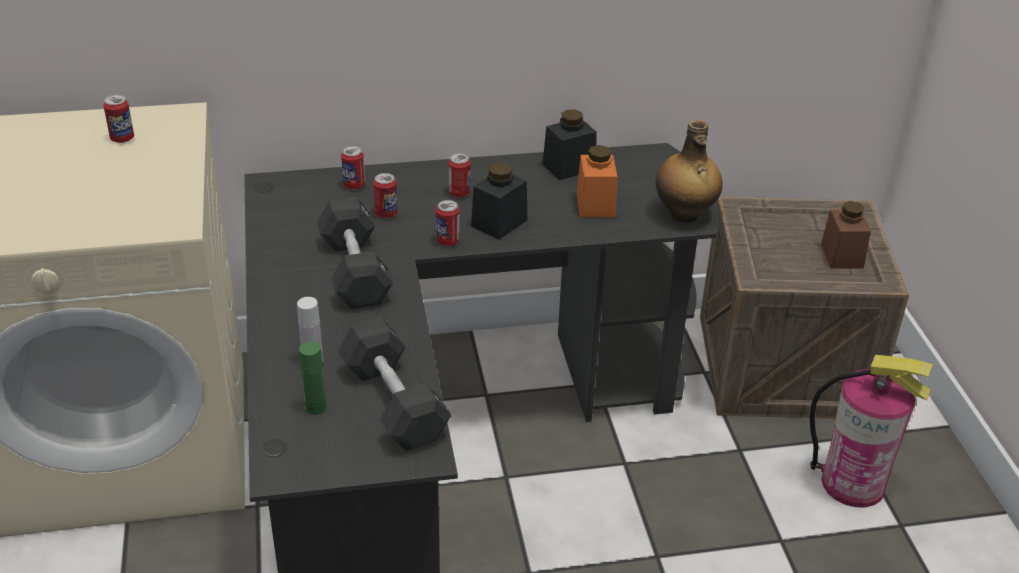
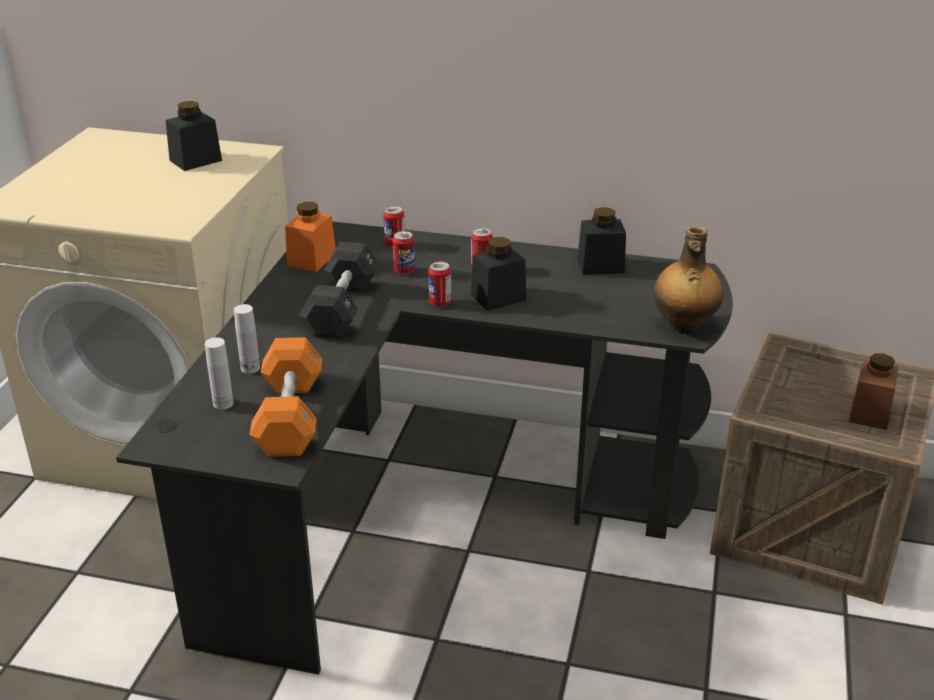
camera: 25 degrees right, 5 degrees down
can [103,95,134,143] -> black jar [166,101,222,171]
green bottle [299,342,326,415] -> white bottle [205,337,233,410]
black dumbbell [338,317,452,451] -> orange dumbbell [249,337,322,457]
orange jar [577,145,617,217] -> orange jar moved to [285,202,336,272]
fire extinguisher [810,355,933,507] -> none

